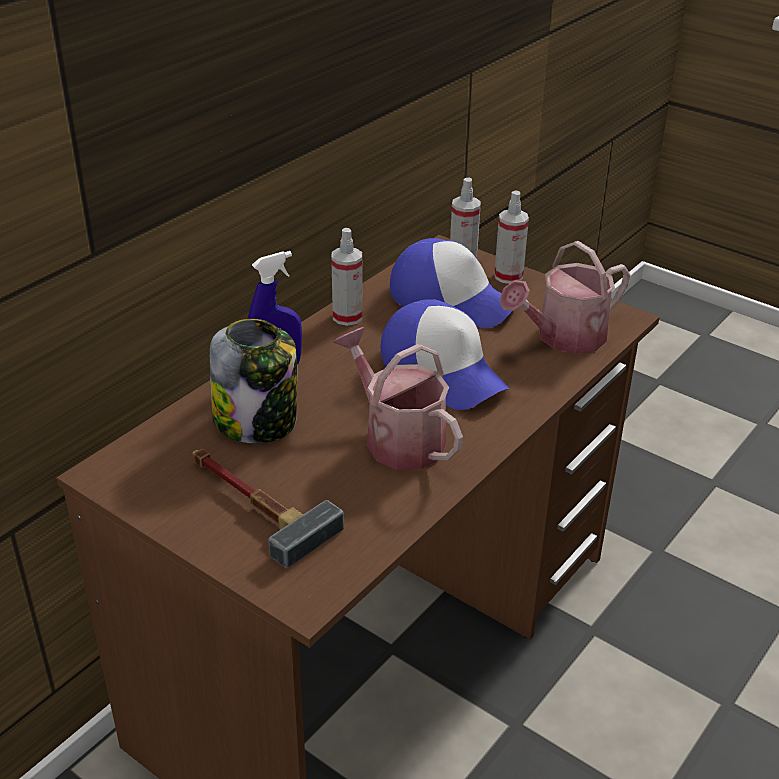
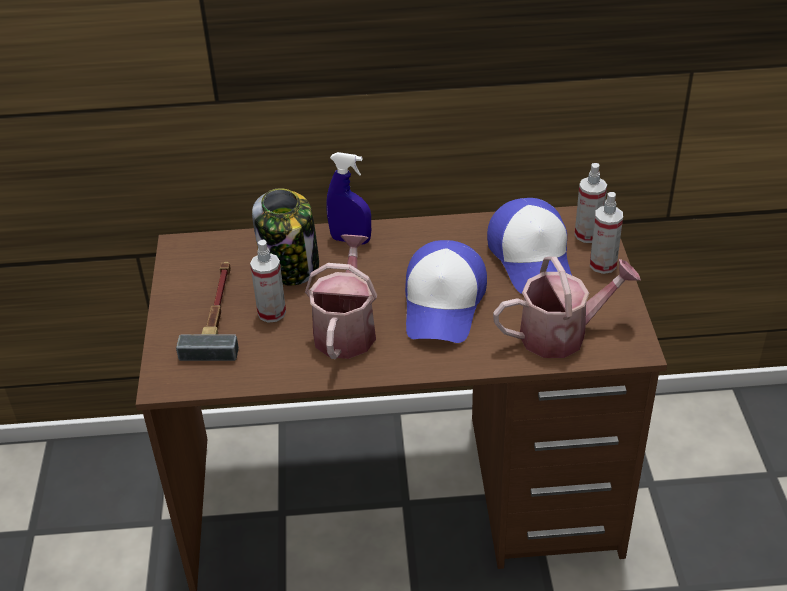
camera: 50 degrees right, 5 degrees up
spray bottle [331,228,362,326] -> spray bottle moved to [250,239,286,323]
watering can [499,241,630,354] -> watering can turned 150 degrees clockwise [493,257,641,358]

